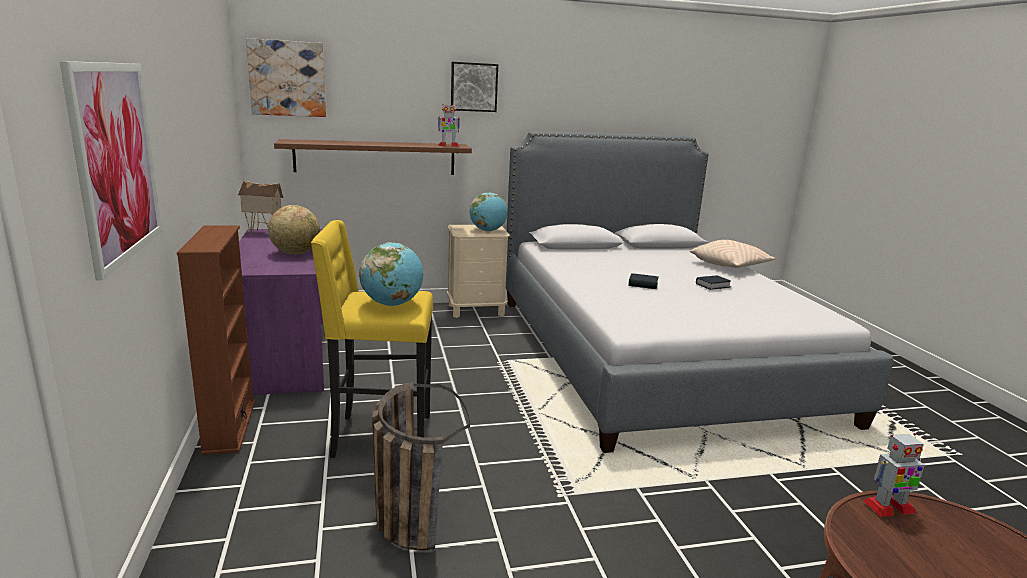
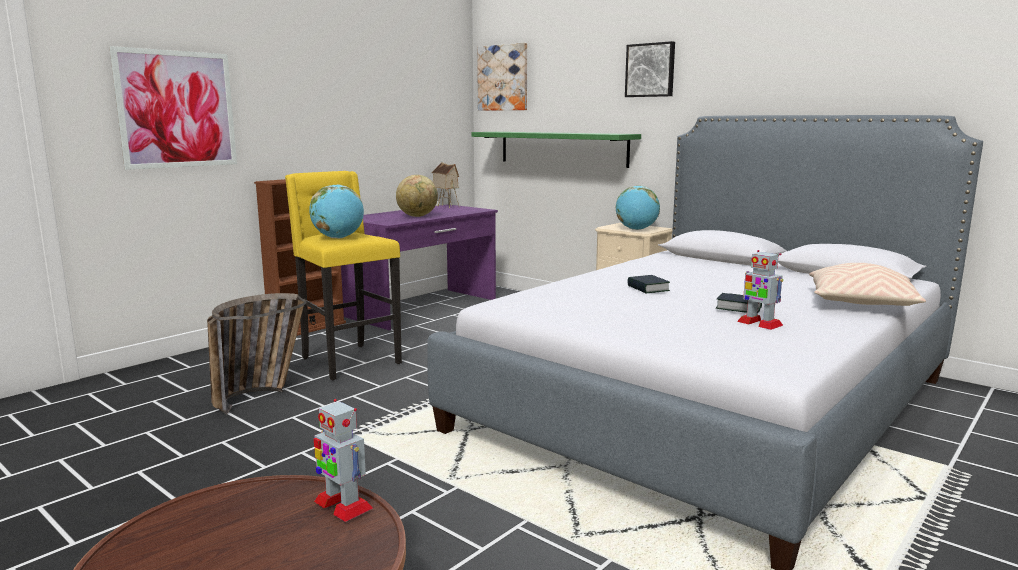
camera: 55 degrees right, 5 degrees down
brown shelf [274,139,472,175] -> green shelf [471,132,641,168]
toy robot [438,104,460,147] -> toy robot moved to [737,250,783,330]

